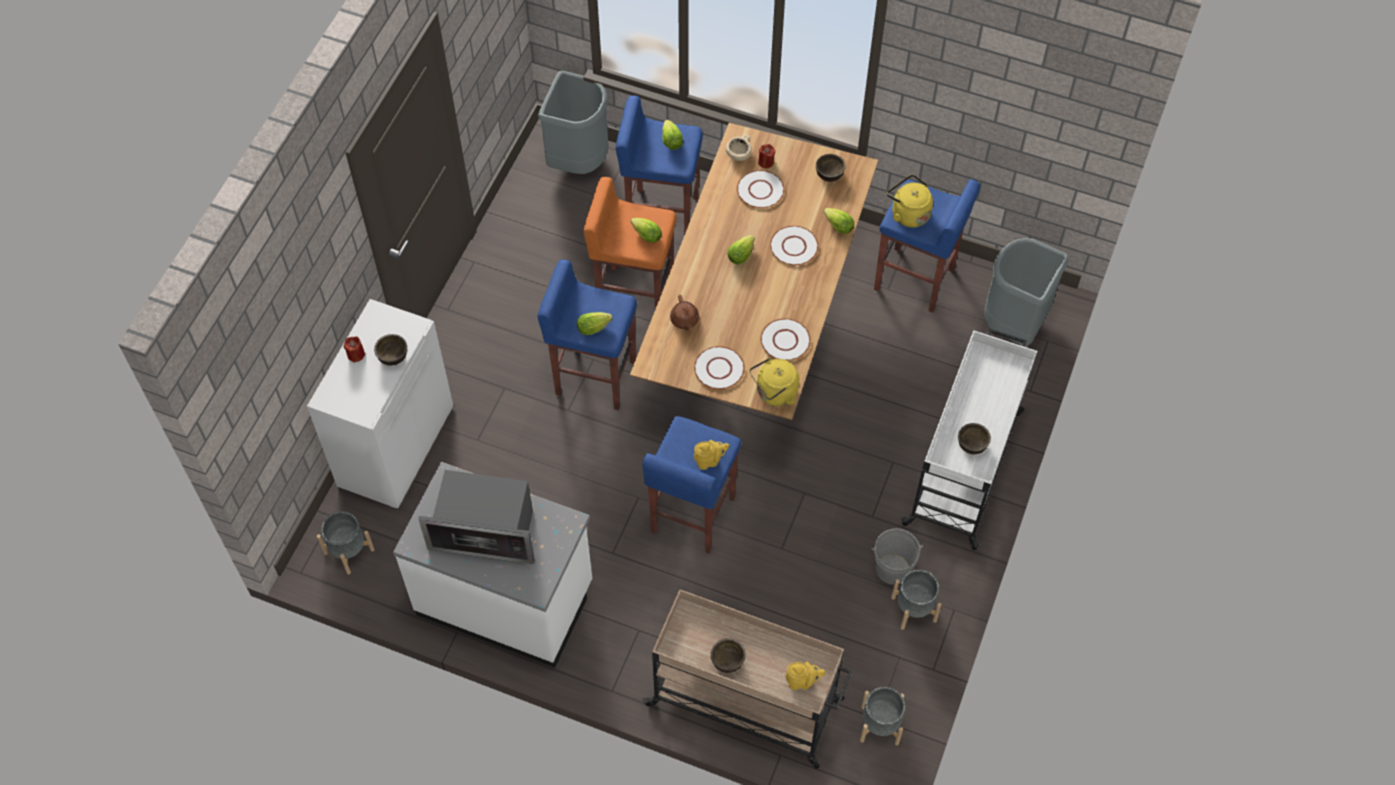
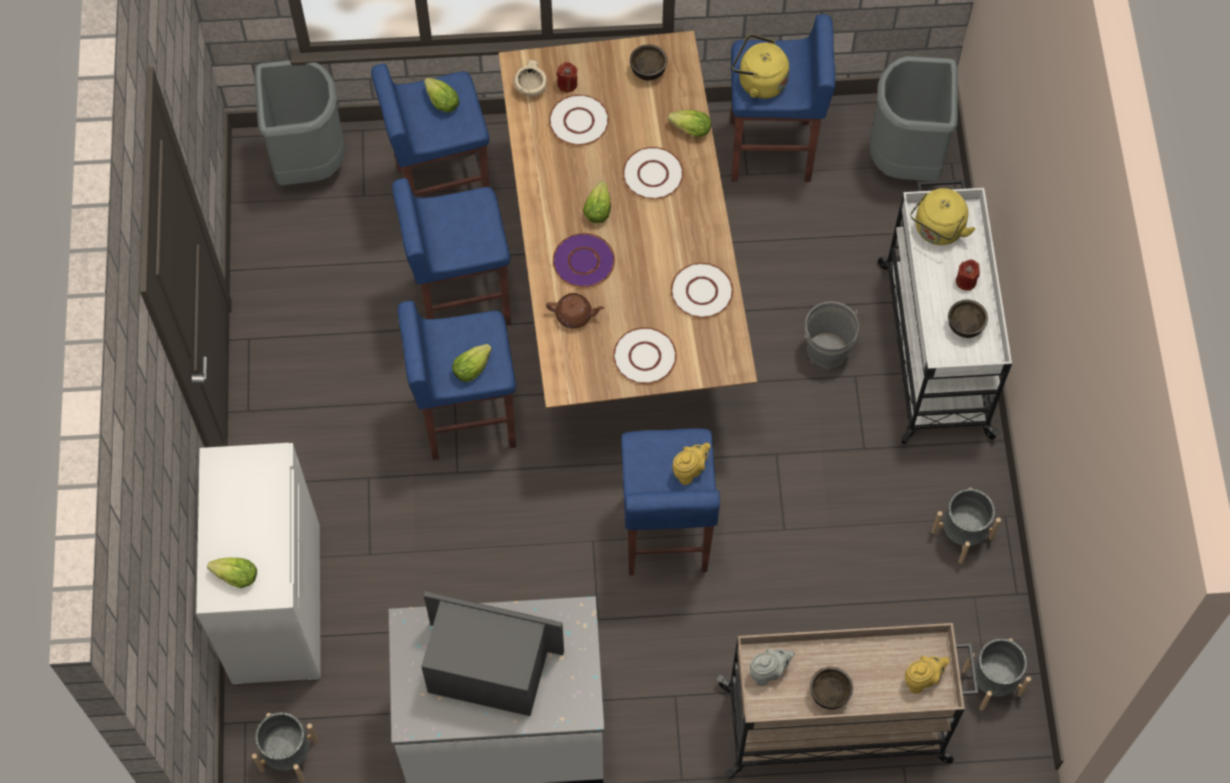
camera: 25 degrees left, 5 degrees up
red candle [344,336,365,363] -> red candle moved to [956,260,980,291]
brown bowl [374,334,407,366] -> none
microwave [418,470,535,564] -> microwave turned 150 degrees counterclockwise [421,591,564,716]
orange stool [584,177,677,309] -> blue stool [392,178,511,326]
lettuce [631,218,662,243] -> lettuce moved to [207,558,257,588]
brown teapot [670,295,699,331] -> brown teapot turned 45 degrees counterclockwise [546,293,605,329]
yellow kettle [749,358,799,406] -> yellow kettle moved to [910,188,976,245]
grey bucket [872,529,923,585] -> grey bucket moved to [804,301,859,368]
none -> purple plate [553,233,615,288]
none -> grey teapot [750,648,794,686]

